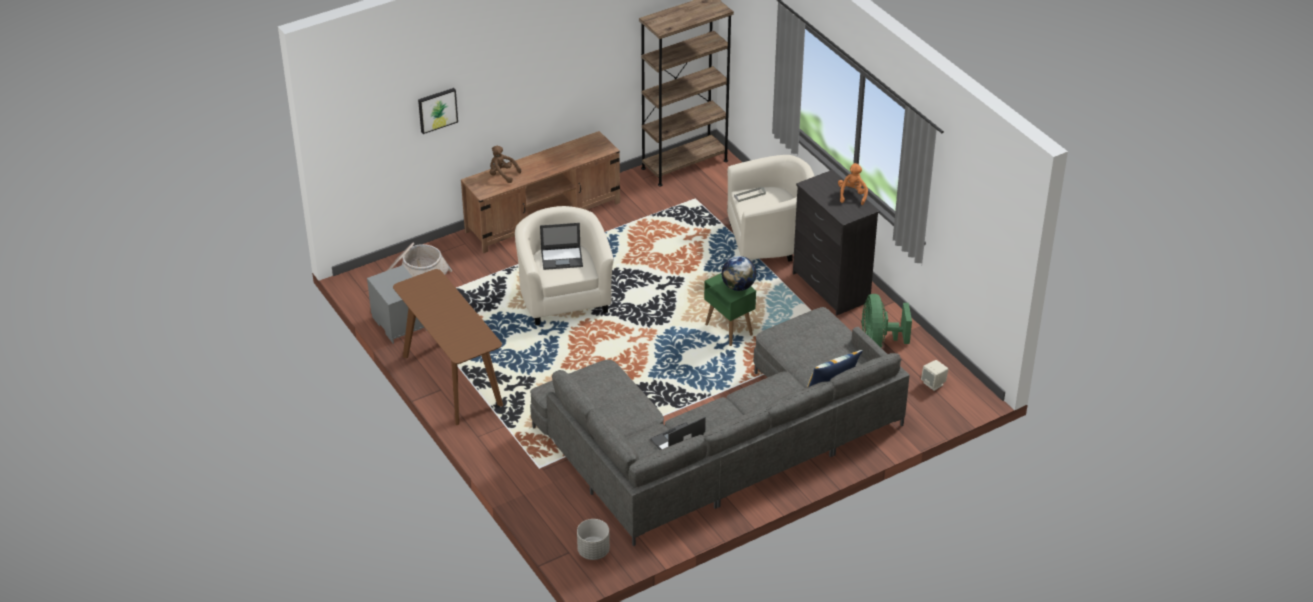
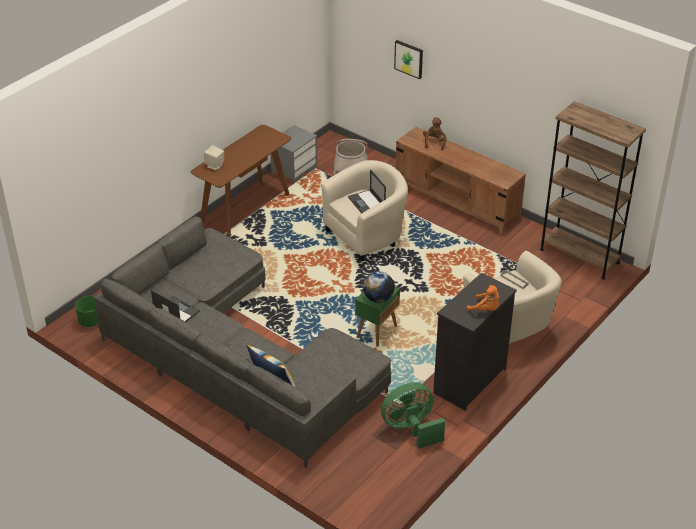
camera: 70 degrees right, 0 degrees up
grey planter [577,519,610,560] -> green planter [75,296,98,327]
orange plush toy [838,163,868,205] -> orange plush toy turned 45 degrees clockwise [467,285,499,311]
beige speaker [921,360,948,391] -> beige speaker moved to [204,145,224,170]

